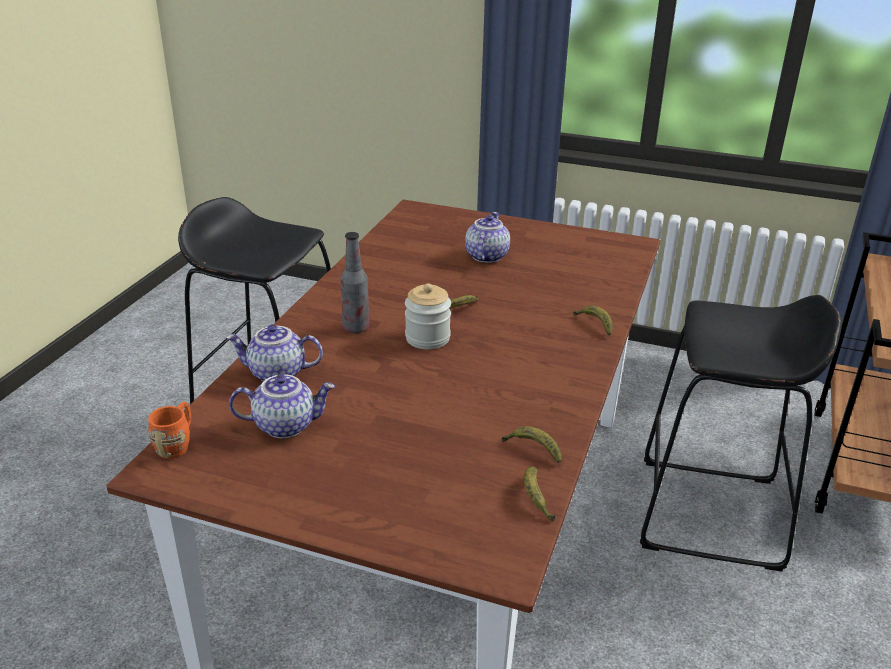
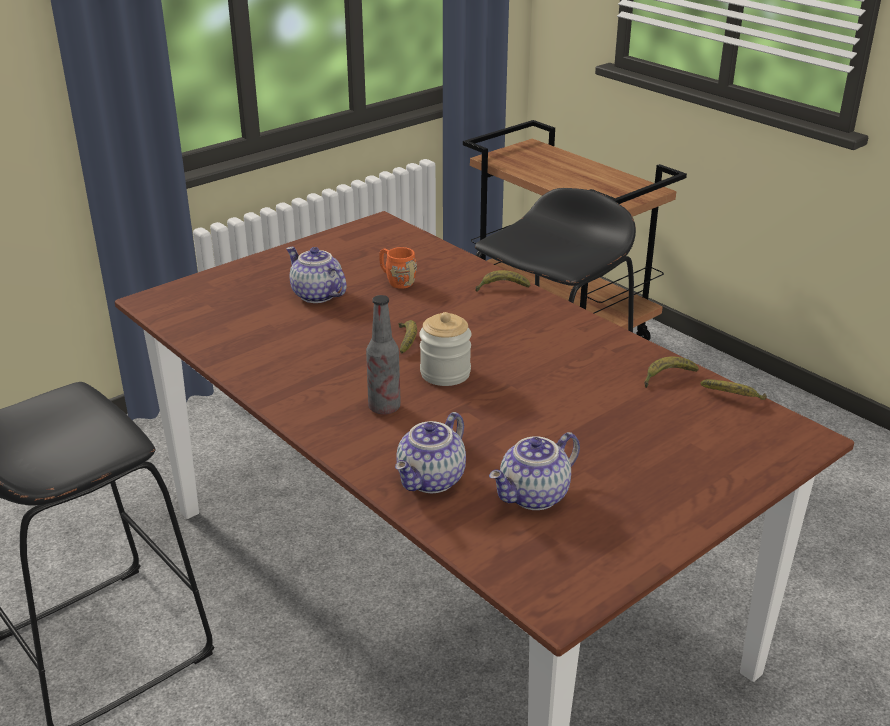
camera: 60 degrees left, 0 degrees up
orange mug [148,402,191,459] -> orange mug moved to [379,247,417,289]
teapot [229,374,335,438] -> teapot turned 150 degrees counterclockwise [489,432,580,510]

